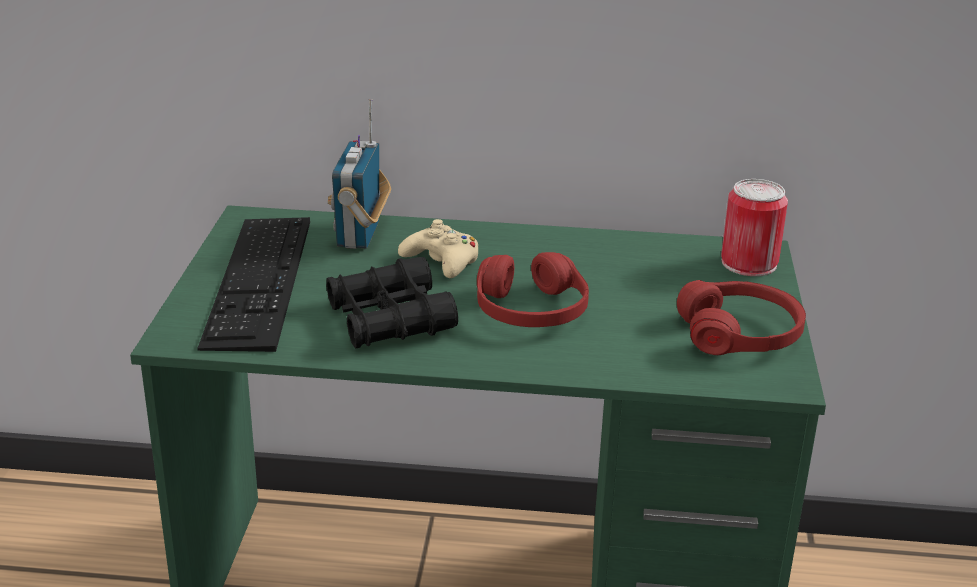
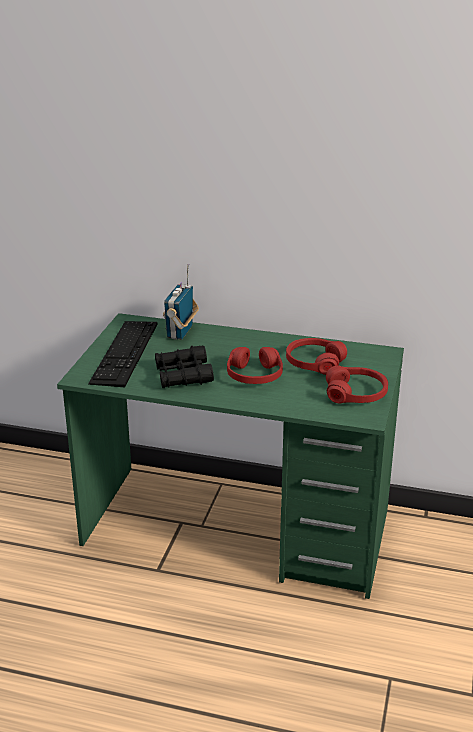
camera: 10 degrees right, 0 degrees up
beige game controller [398,219,478,278] -> none
can [721,179,788,276] -> none
none -> red headphones [286,338,347,375]

